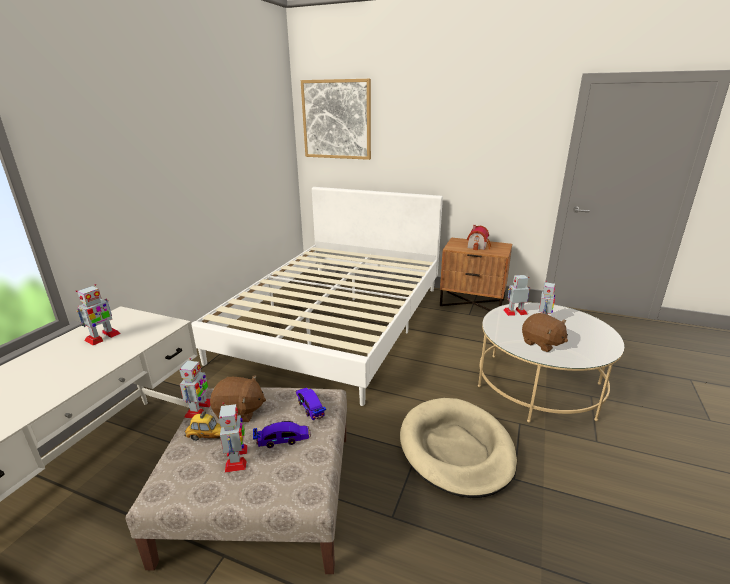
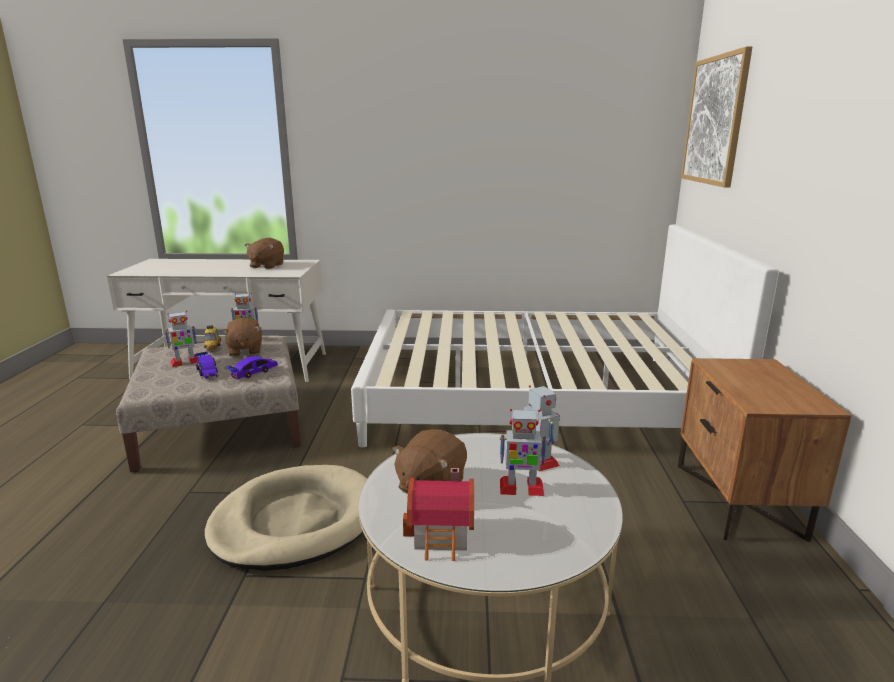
camera: 70 degrees right, 5 degrees down
toy robot [76,284,121,345] -> brown plush toy [245,238,284,269]
toy house [467,225,491,250] -> toy house moved to [403,468,474,561]

